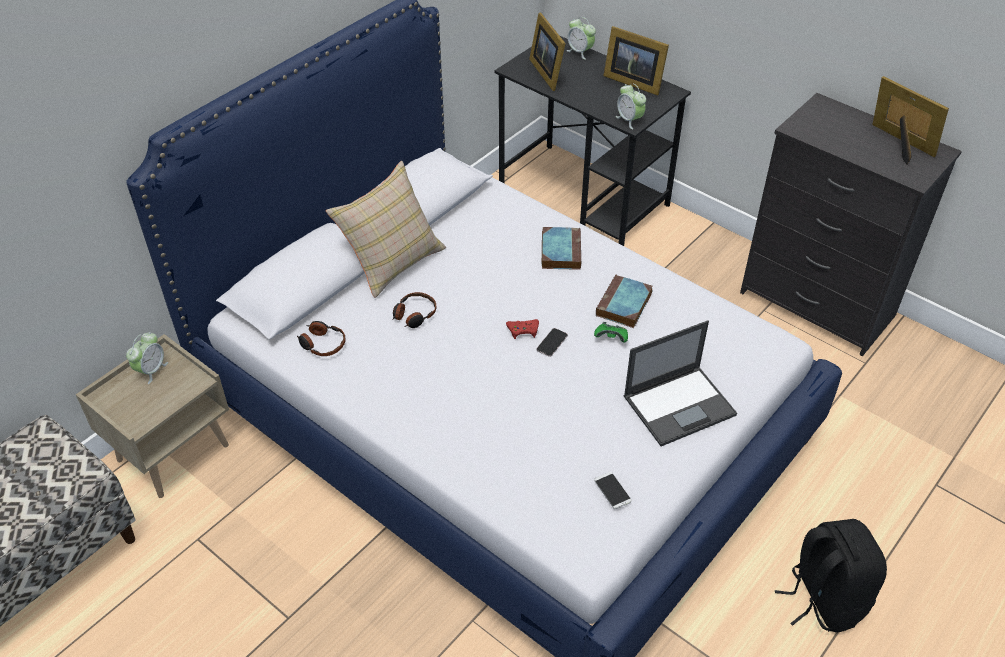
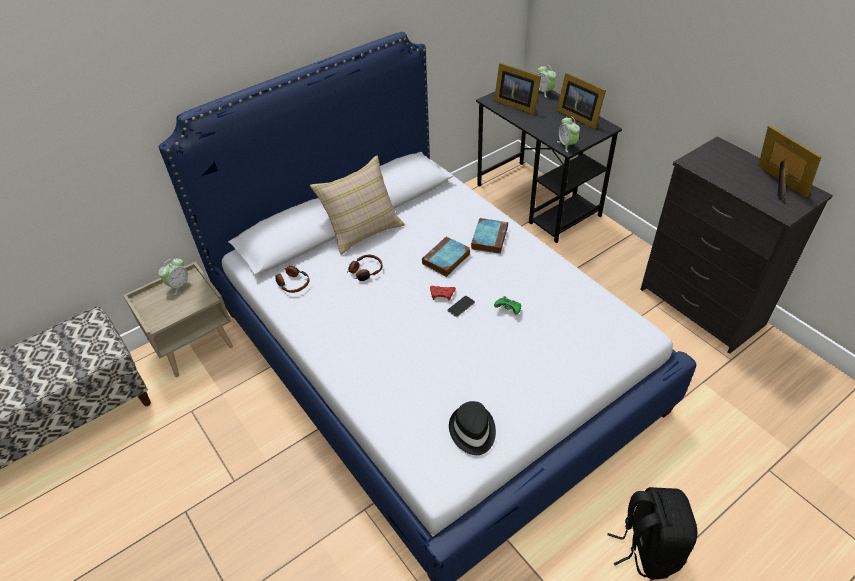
camera: 15 degrees right, 0 degrees up
picture frame [529,13,566,91] -> picture frame turned 45 degrees counterclockwise [494,63,541,115]
phone [594,472,632,509] -> black hat [449,401,496,455]
book [596,275,653,328] -> book moved to [422,236,470,277]
laptop [624,320,737,446] -> none

